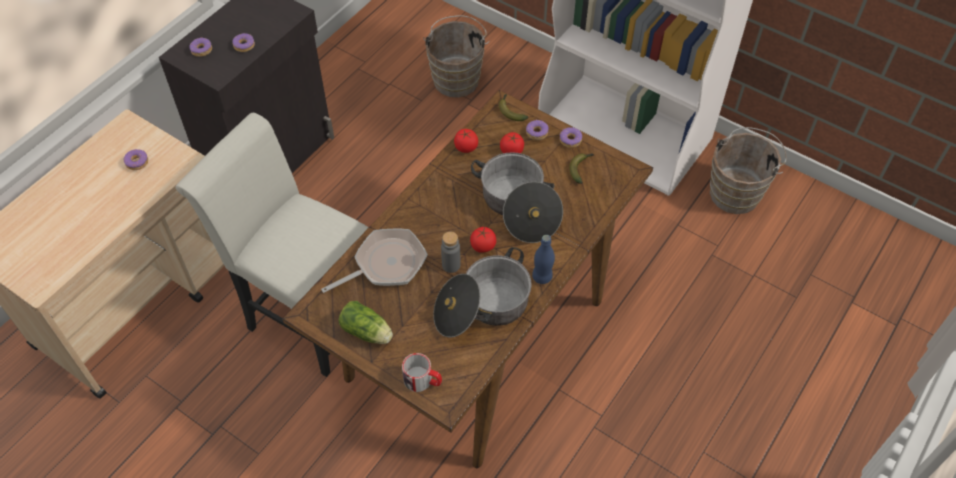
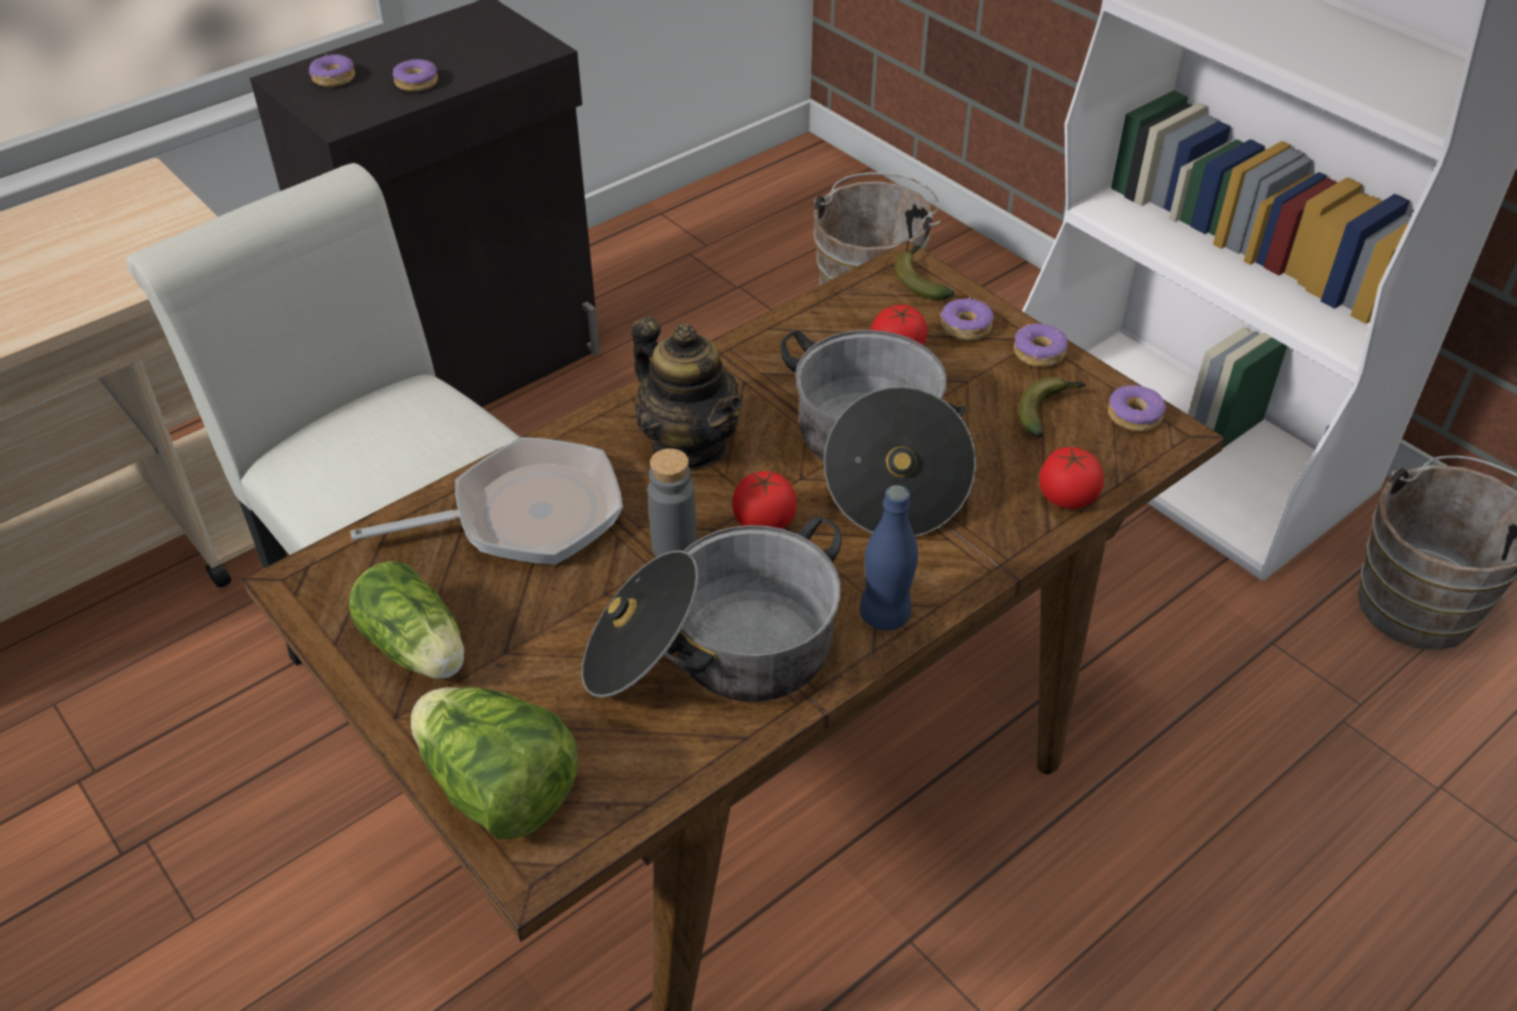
camera: 15 degrees right, 10 degrees down
donut [124,149,148,170] -> donut moved to [1108,385,1166,432]
mug [402,353,442,392] -> lettuce [411,687,578,839]
tomato [454,129,478,153] -> tomato moved to [1039,447,1104,509]
none -> teapot [631,317,742,468]

